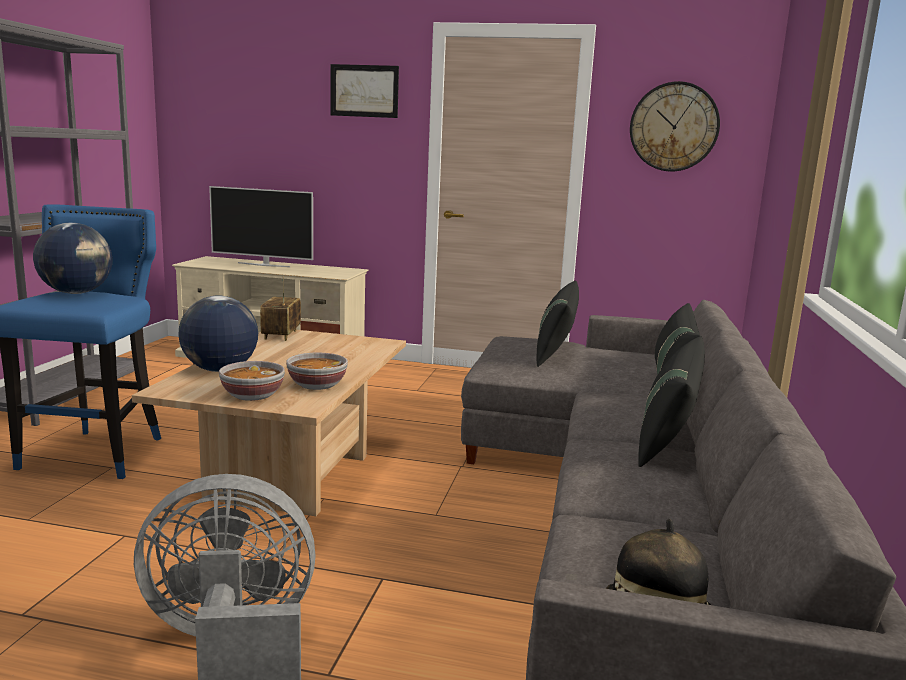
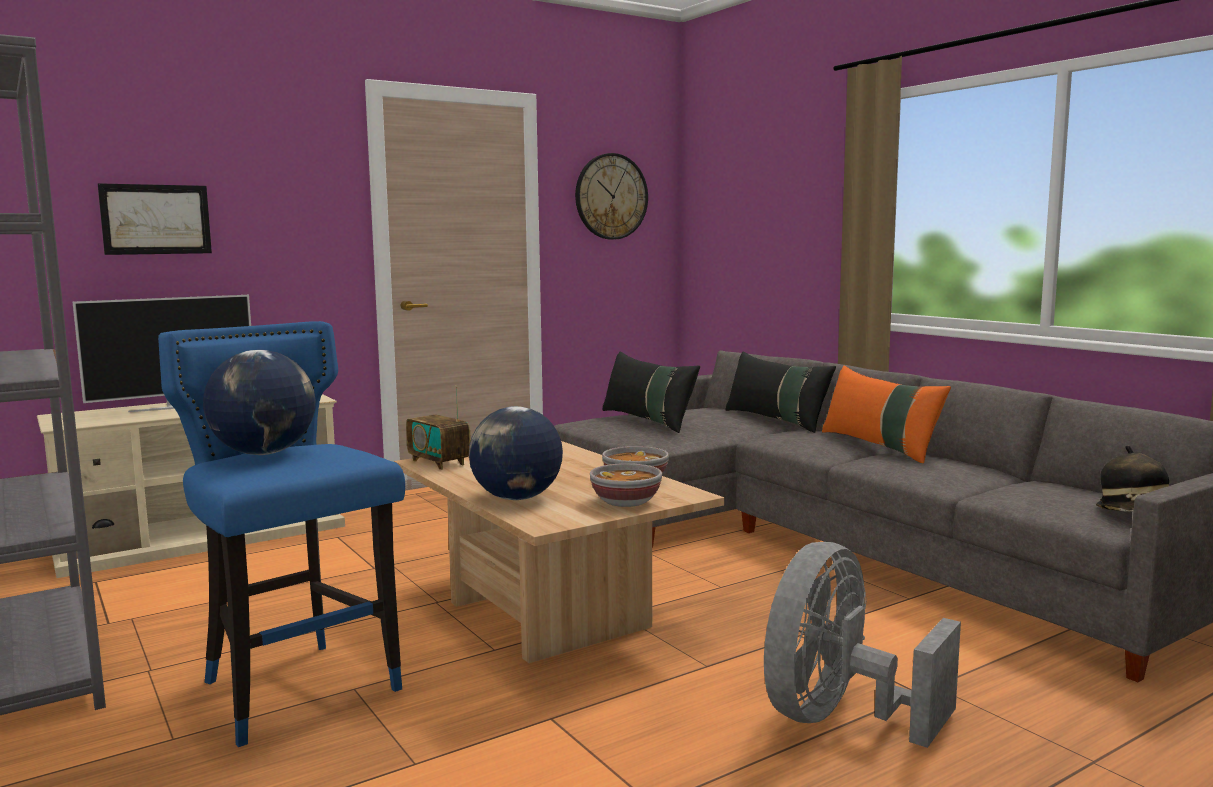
camera: 45 degrees left, 5 degrees down
picture [330,64,399,118] -> picture moved to [98,183,212,255]
black pillow [638,337,705,467] -> orange pillow [822,366,951,463]

